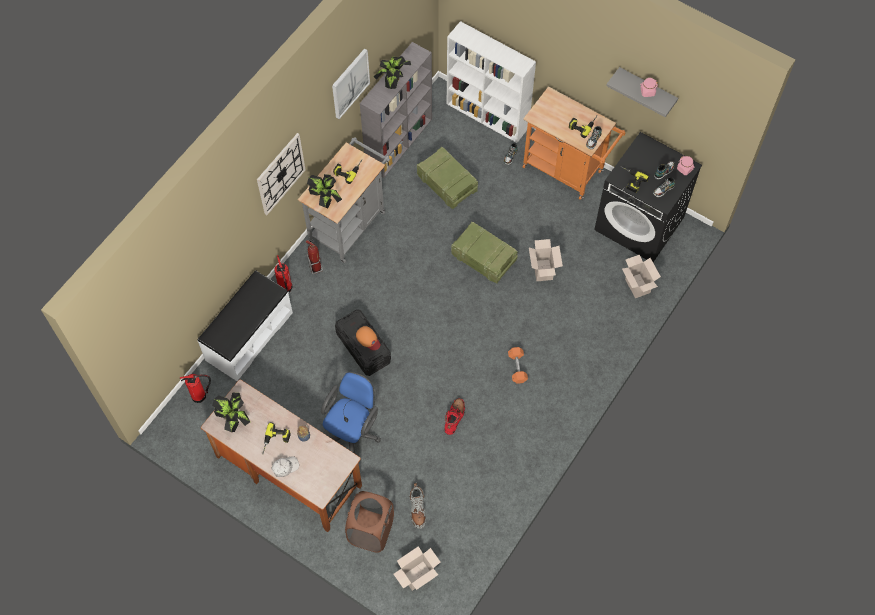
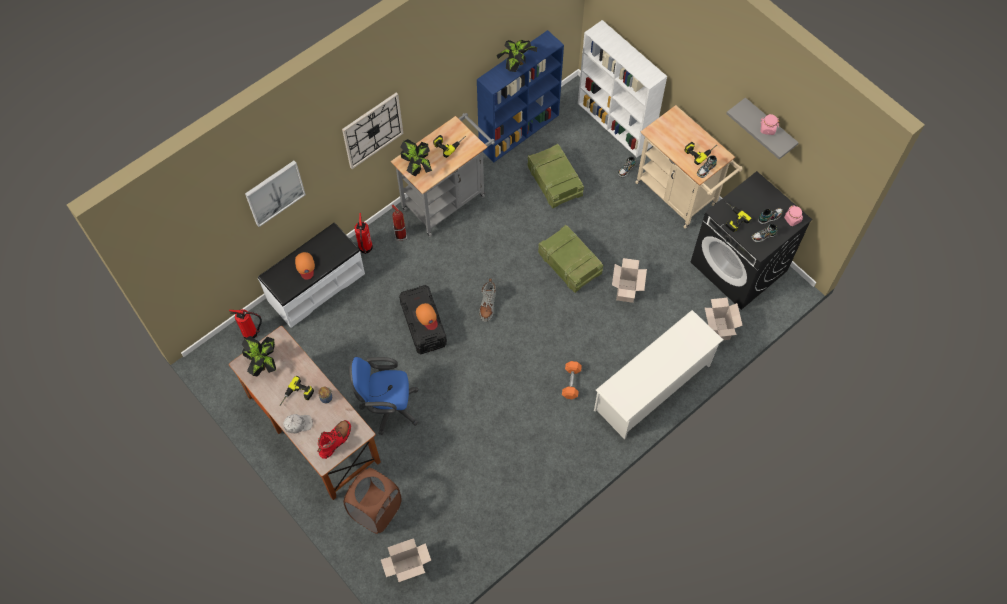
camera: 15 degrees right, 0 degrees up
blue office chair [321,372,381,454] -> blue office chair turned 135 degrees counterclockwise [349,357,419,435]
picture [332,49,370,119] -> picture moved to [245,161,306,227]
grey bookcase [360,42,432,178] -> blue bookcase [477,30,564,162]
grey boot [409,483,426,529] -> grey boot moved to [479,279,496,322]
red boot [445,398,465,435] -> red boot moved to [317,420,351,459]
orange cart [523,87,626,200] -> beige cart [635,105,743,228]
none -> orange cap [295,252,315,280]
none -> white shoe rack [594,310,723,439]

